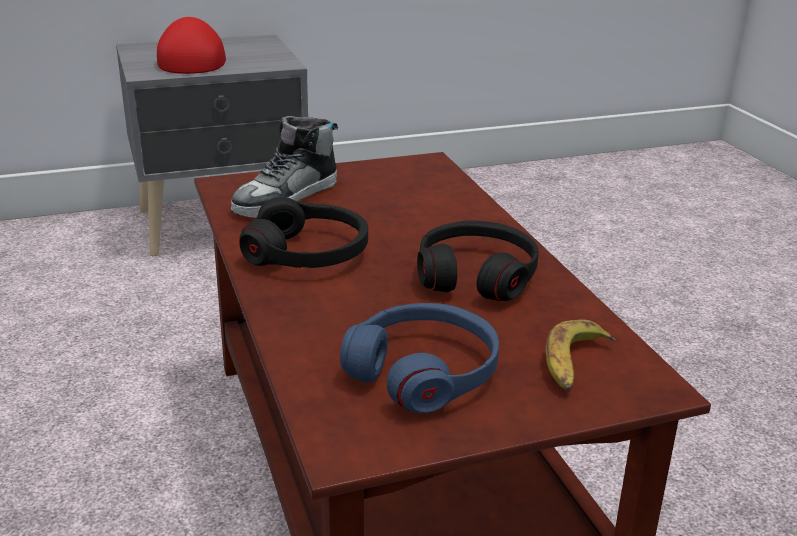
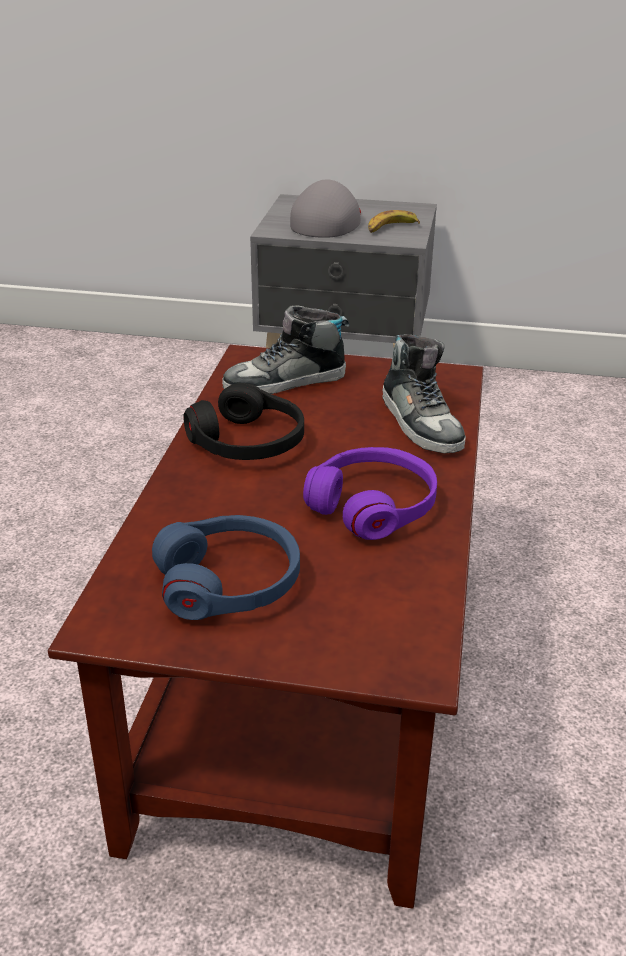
camera: 30 degrees right, 5 degrees up
red cap [157,17,226,74] -> grey cap [290,179,361,238]
black headphones [417,221,539,301] -> purple headphones [303,447,437,540]
banana [545,319,616,392] -> banana moved to [368,210,420,233]
none -> shoe [383,334,466,454]

